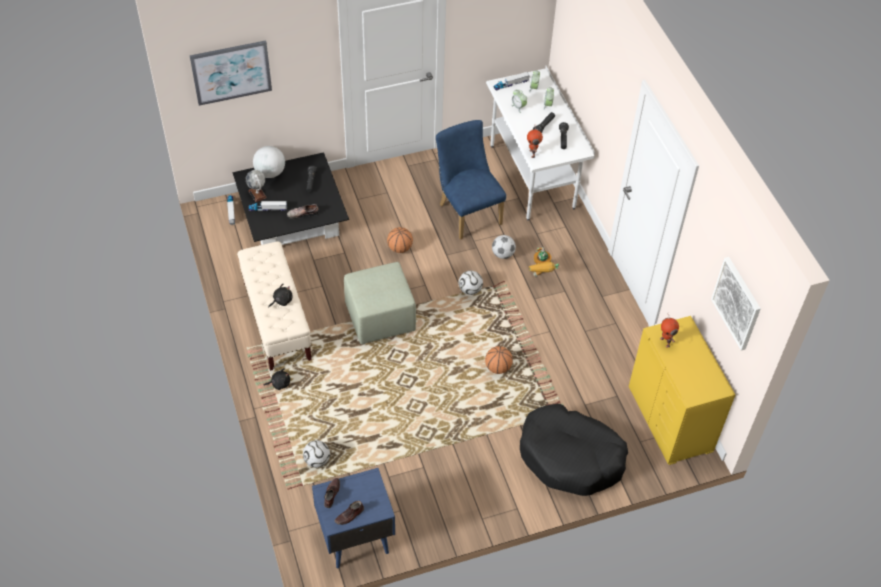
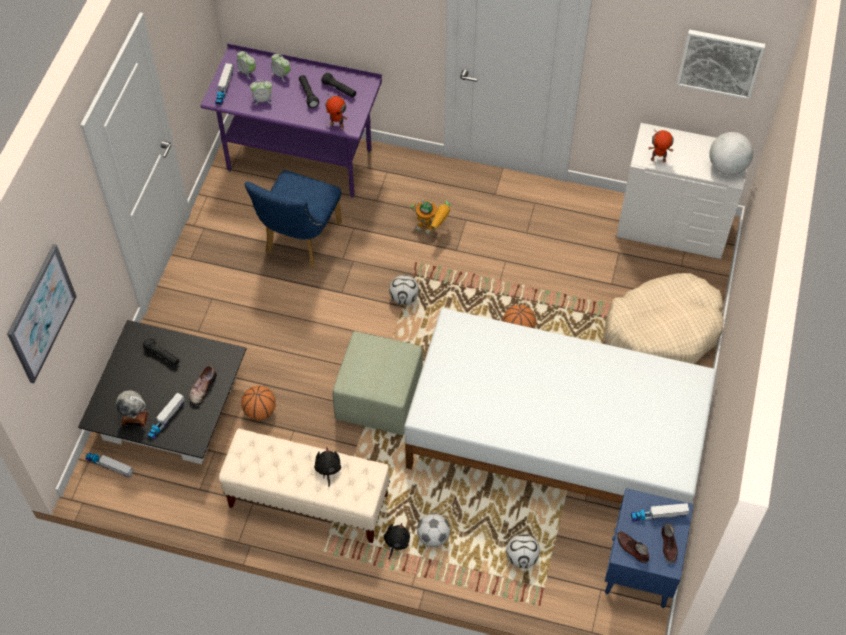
camera: 55 degrees left, 5 degrees up
globe [253,146,285,178] -> globe moved to [709,132,753,175]
basketball [387,227,413,253] -> basketball moved to [241,386,276,420]
blue chair [436,120,506,240] -> blue chair turned 75 degrees counterclockwise [245,170,342,268]
white desk [486,66,595,220] -> purple desk [201,43,382,198]
football [492,235,516,259] -> football moved to [417,513,450,547]
black dog bed [520,404,628,496] -> beige dog bed [603,273,724,364]
yellow dresser [629,316,736,465] -> white dresser [616,123,747,259]
none -> white bed [404,308,717,504]
none -> toy truck [631,503,689,521]

